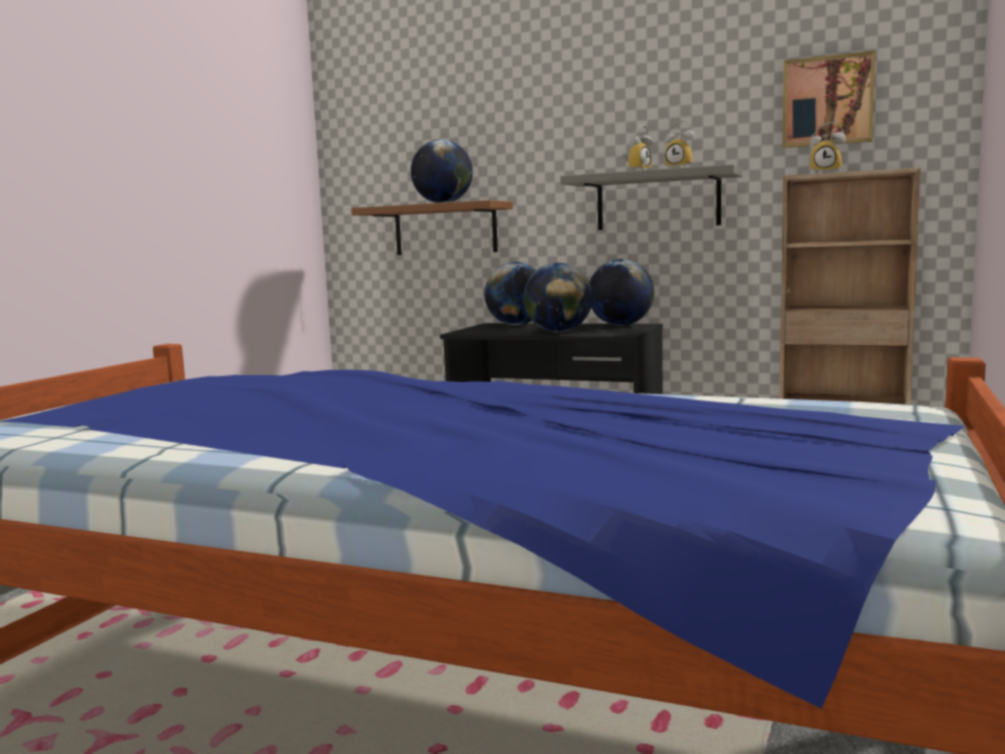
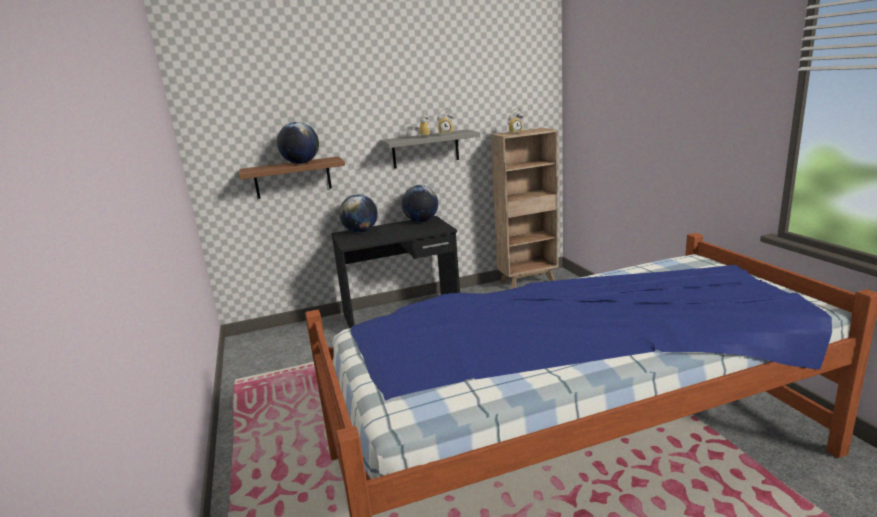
camera: 40 degrees left, 10 degrees up
globe [523,263,593,332] -> none
picture [782,51,875,148] -> none

